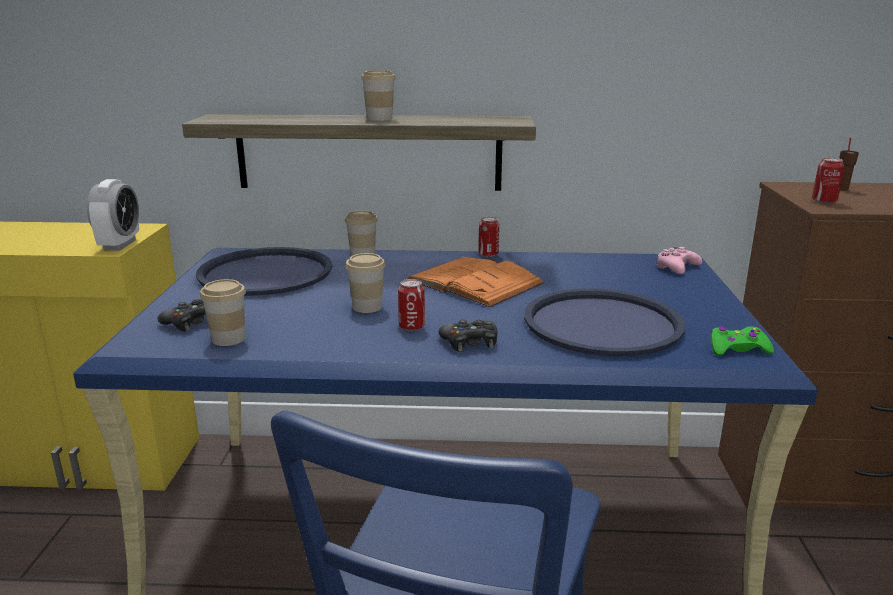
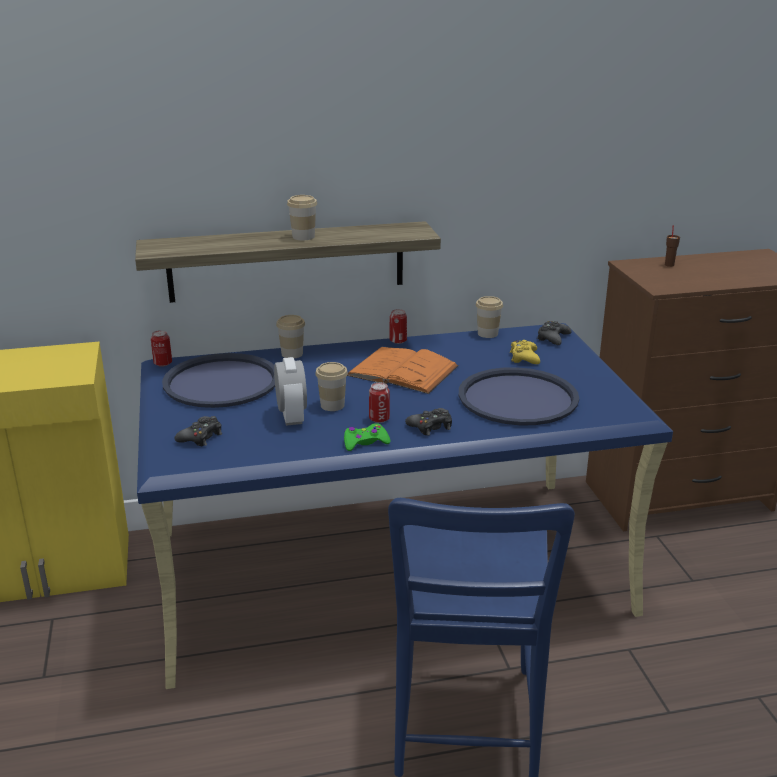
camera: 15 degrees left, 5 degrees up
alarm clock [87,179,139,251] -> alarm clock moved to [274,357,307,426]
cup [200,279,246,346] -> cup moved to [476,296,503,338]
pink game controller [656,247,702,274] -> black game controller [537,321,571,345]
green game controller [711,326,774,356] -> green game controller moved to [344,423,390,451]
can [812,158,844,204] -> can moved to [151,330,172,367]
none -> yellow game controller [510,340,540,364]

